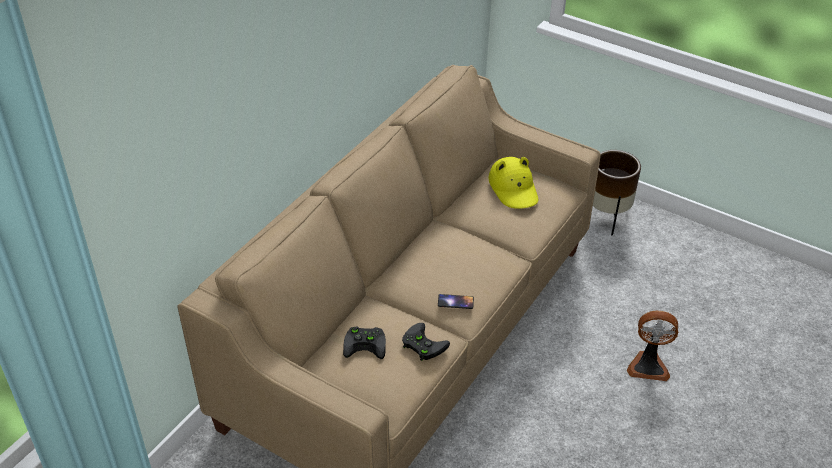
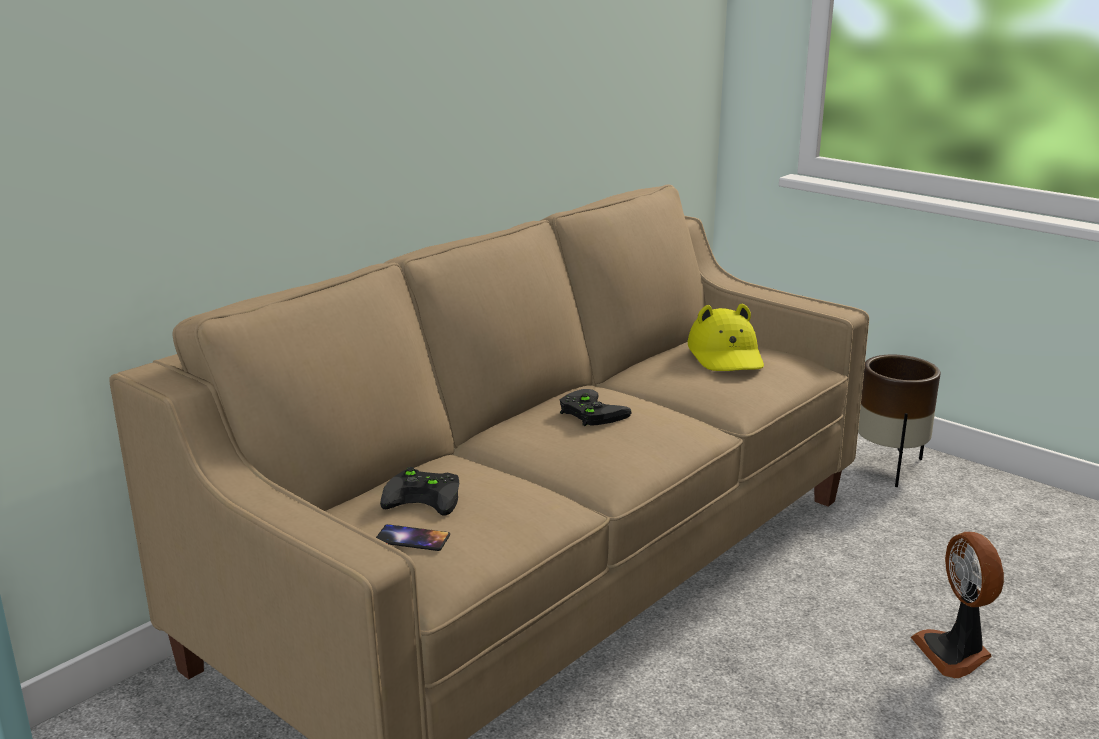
camera: 10 degrees right, 20 degrees down
black game controller [402,323,450,361] -> black game controller moved to [560,389,632,426]
phone [438,294,474,309] -> phone moved to [376,524,450,551]
fan [627,311,678,381] -> fan turned 60 degrees clockwise [911,532,1004,678]

